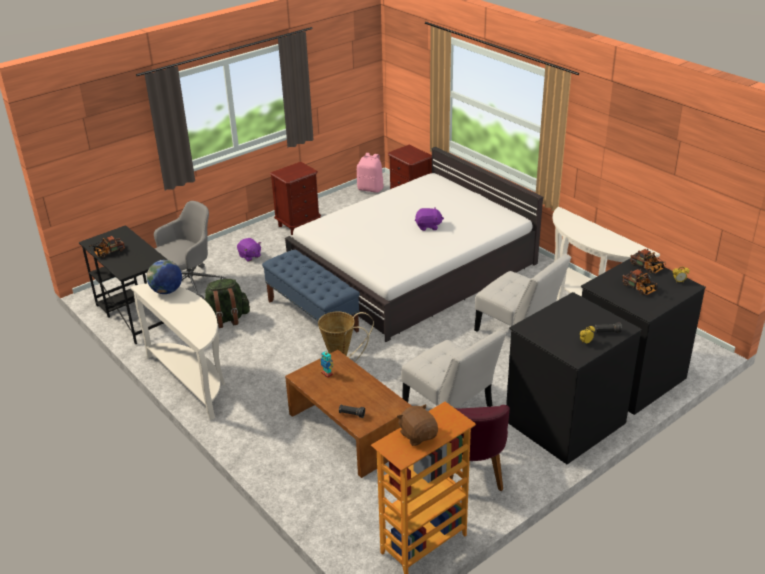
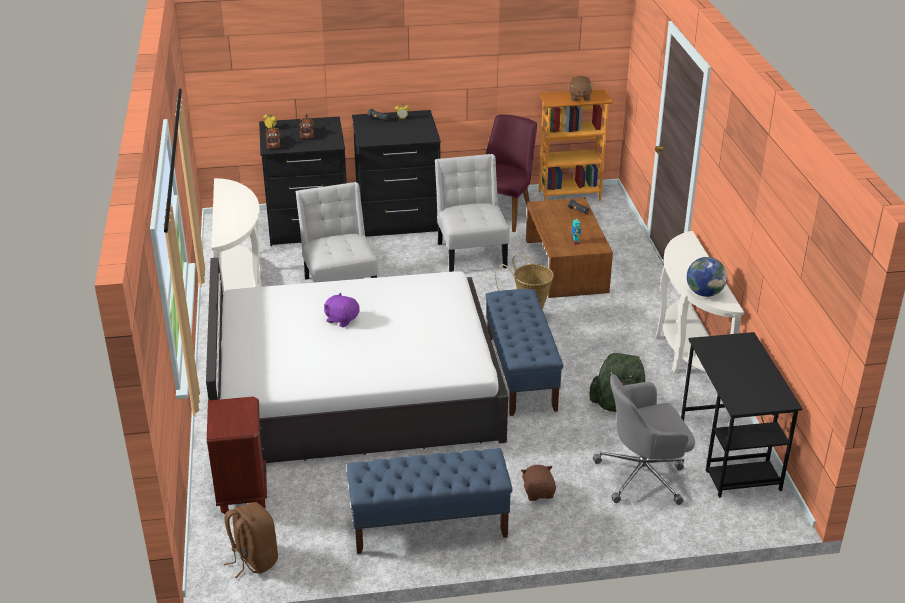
camera: 150 degrees left, 0 degrees up
toy truck [89,235,125,257] -> none
purple plush toy [237,238,261,262] -> brown plush toy [521,465,556,501]
brown nightstand [270,162,321,235] -> blue bench [347,448,513,554]
pink backpack [357,153,384,193] -> brown backpack [224,502,278,578]

